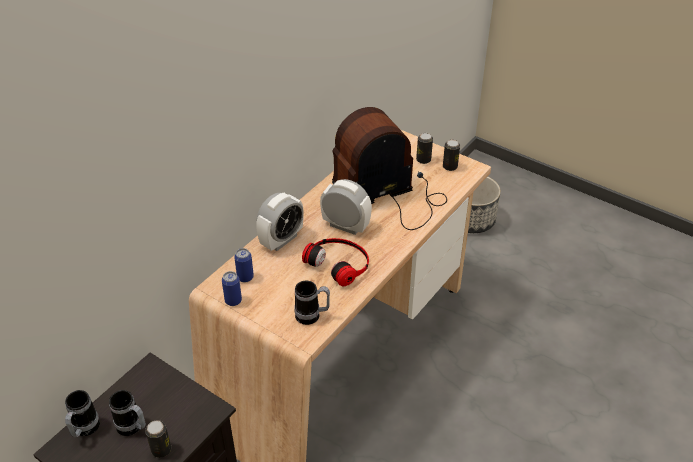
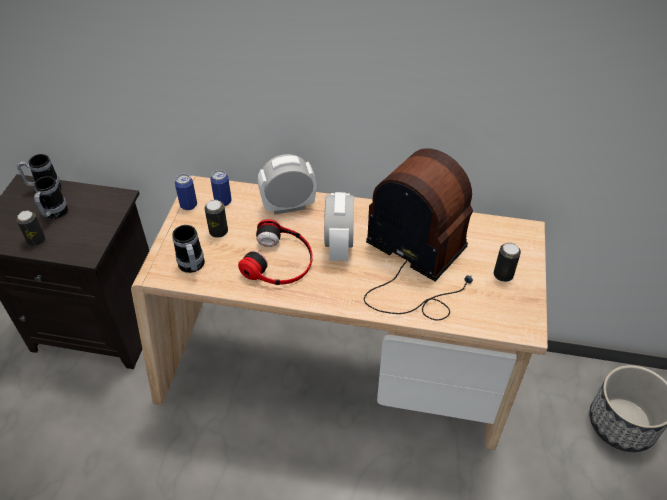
camera: 65 degrees right, 5 degrees up
alarm clock [256,193,304,251] -> alarm clock turned 150 degrees clockwise [258,154,316,215]
can [443,139,460,171] -> can moved to [205,200,228,238]

